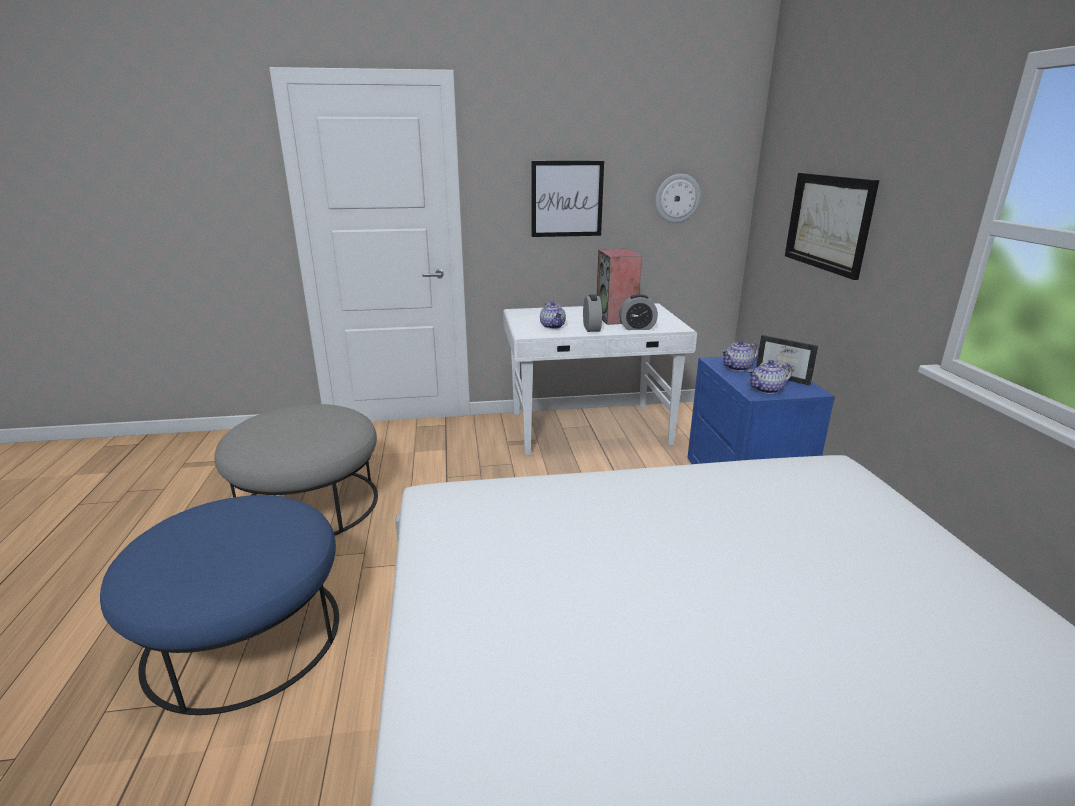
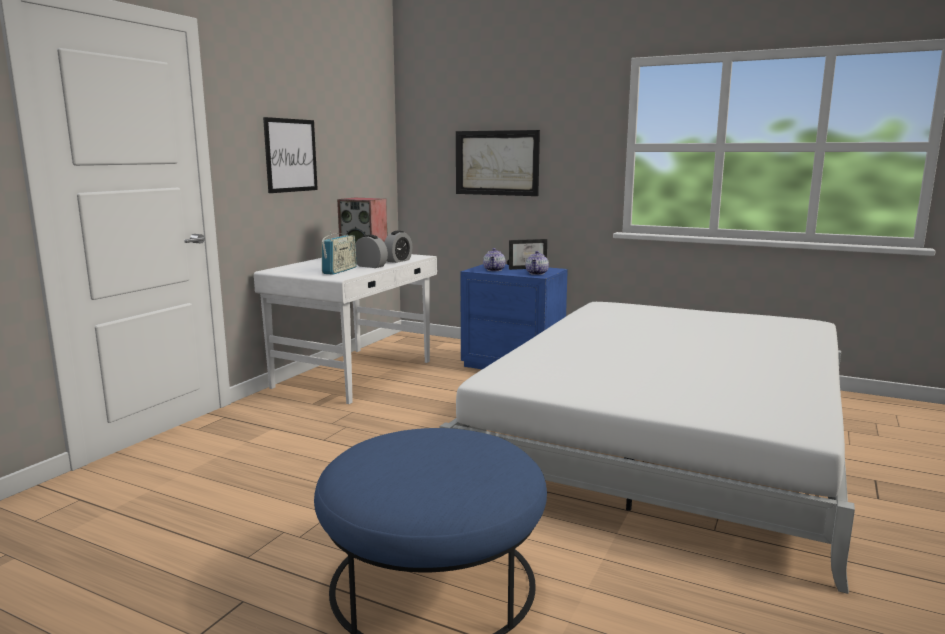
camera: 55 degrees left, 10 degrees down
grey ottoman [214,404,378,536] -> none
teapot [540,301,566,329] -> radio [322,231,357,275]
wall clock [655,174,701,223] -> none

